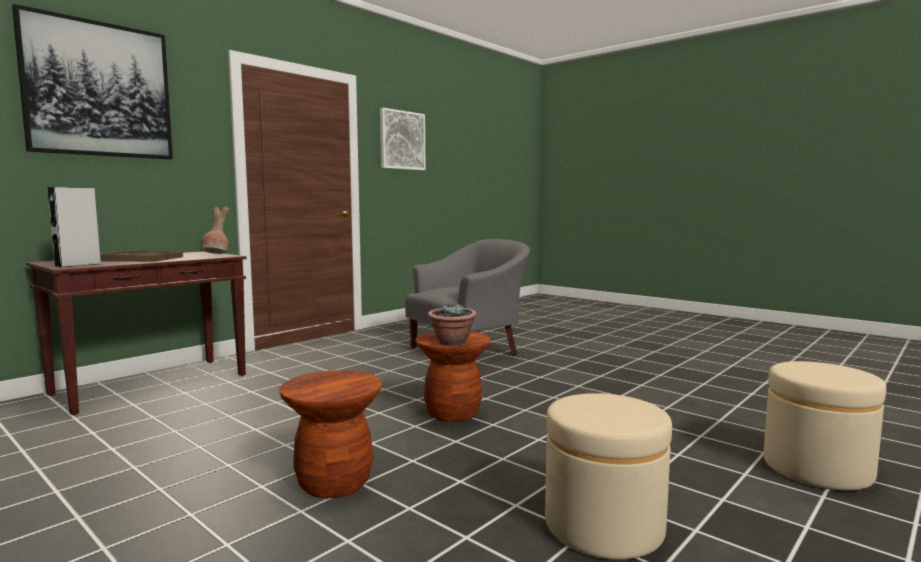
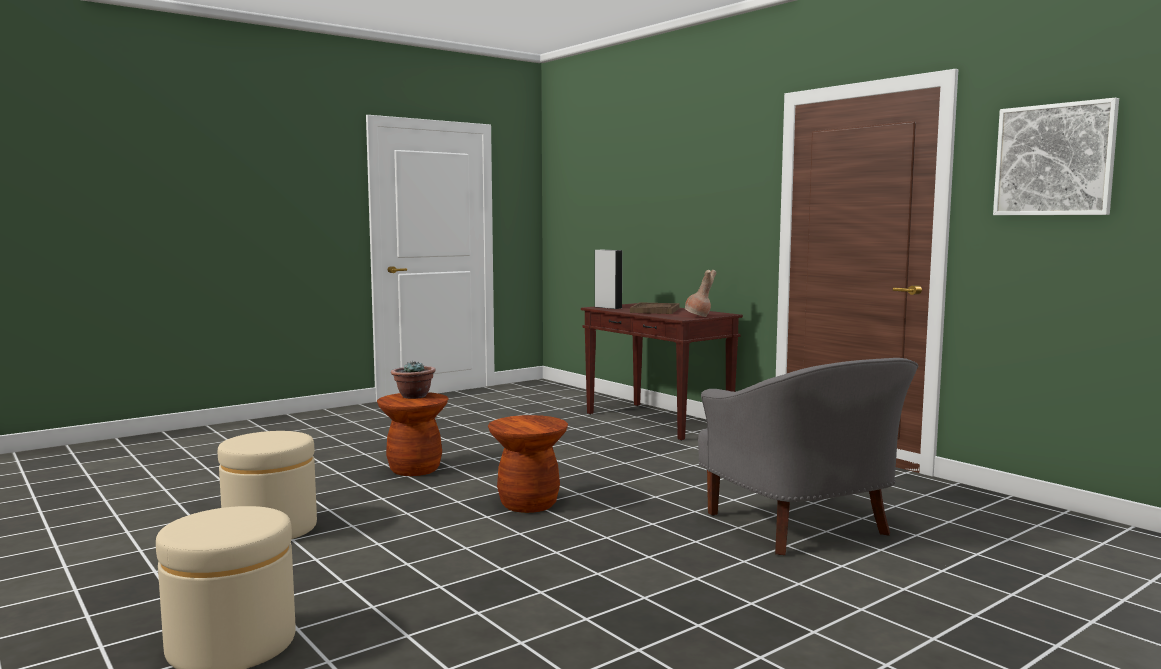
camera: 100 degrees right, 0 degrees up
picture [12,4,173,159] -> none
potted plant [428,303,477,345] -> potted plant moved to [391,360,436,399]

